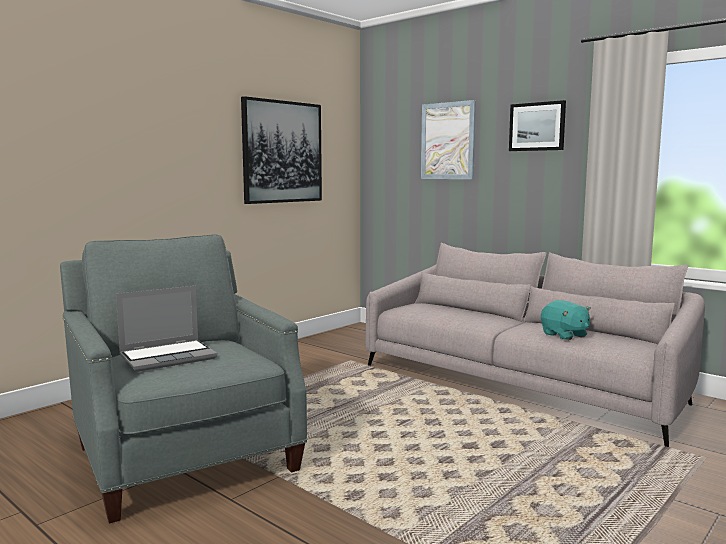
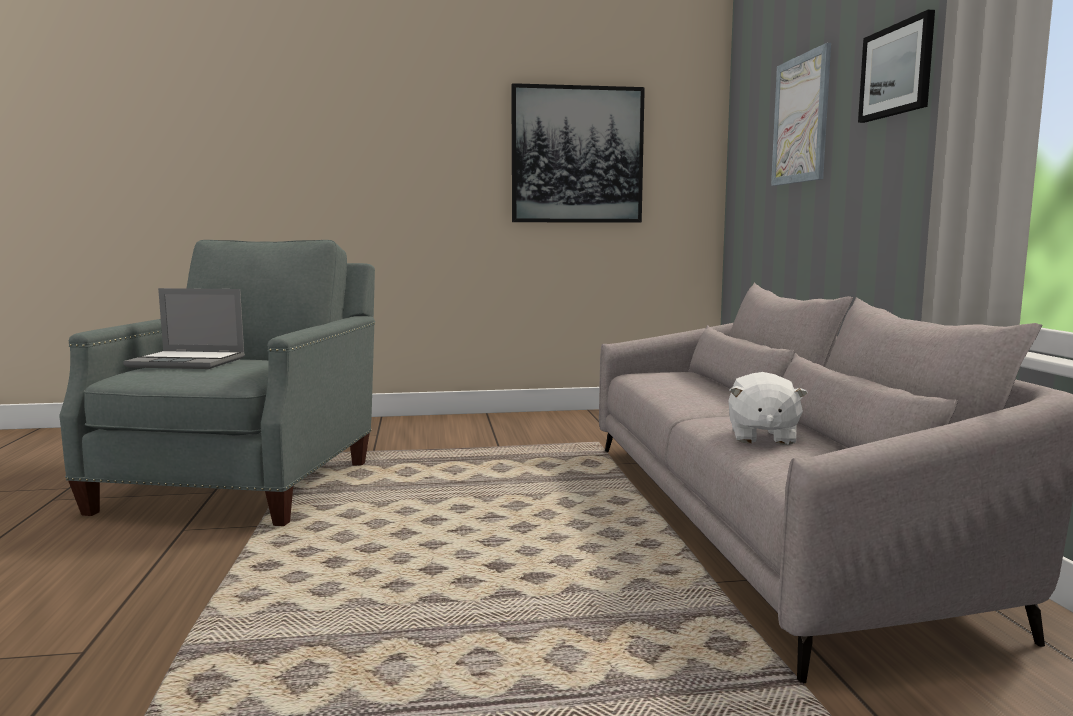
camera: 40 degrees right, 0 degrees up
turquoise plush toy [541,300,591,340] -> white plush toy [729,372,808,445]

